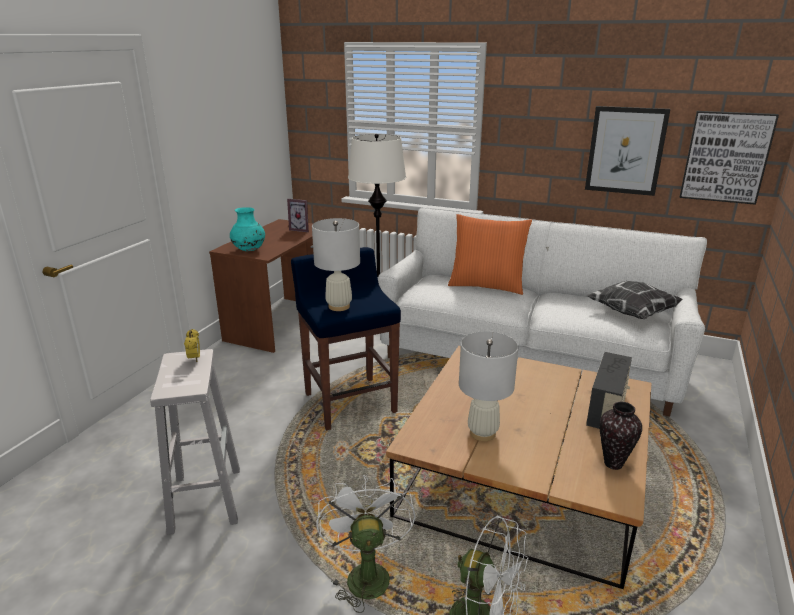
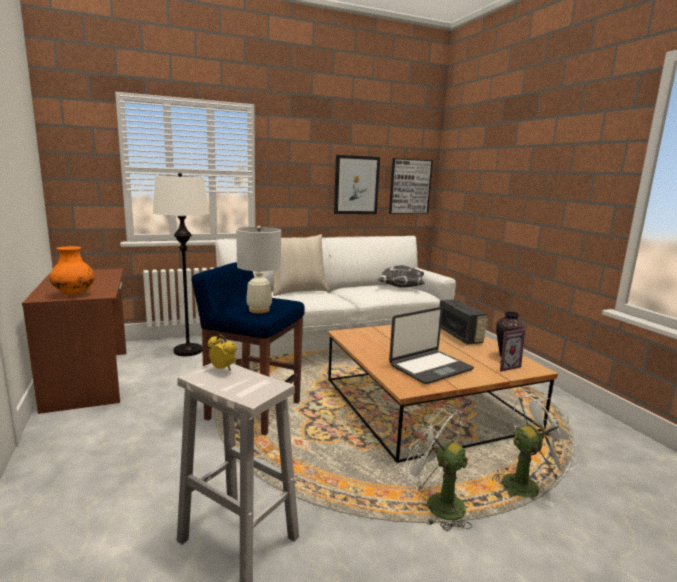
camera: 45 degrees left, 10 degrees down
turquoise vase [230,207,265,251] -> orange vase [49,246,95,295]
picture frame [287,199,309,232] -> picture frame moved to [499,329,526,372]
orange pillow [448,214,532,295] -> beige pillow [273,234,329,296]
white table lamp [459,331,518,441] -> laptop [389,307,474,384]

